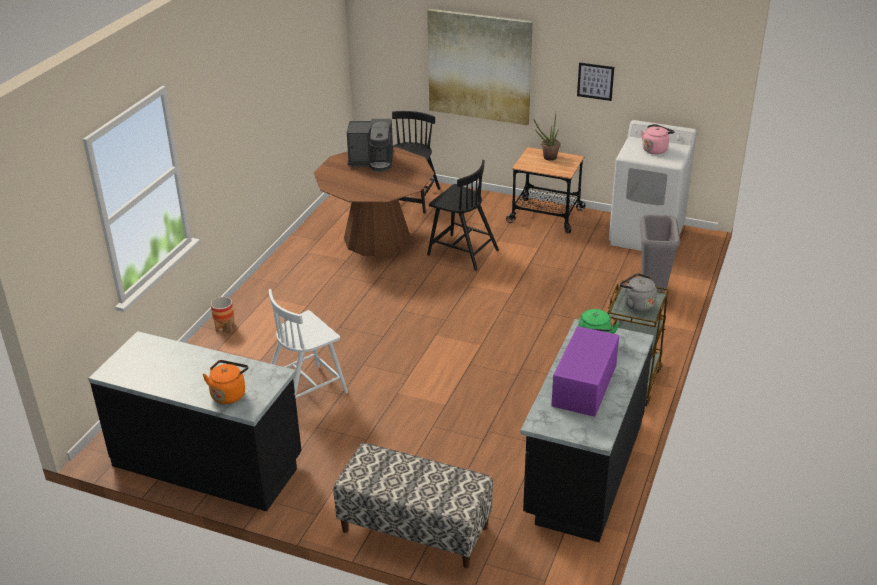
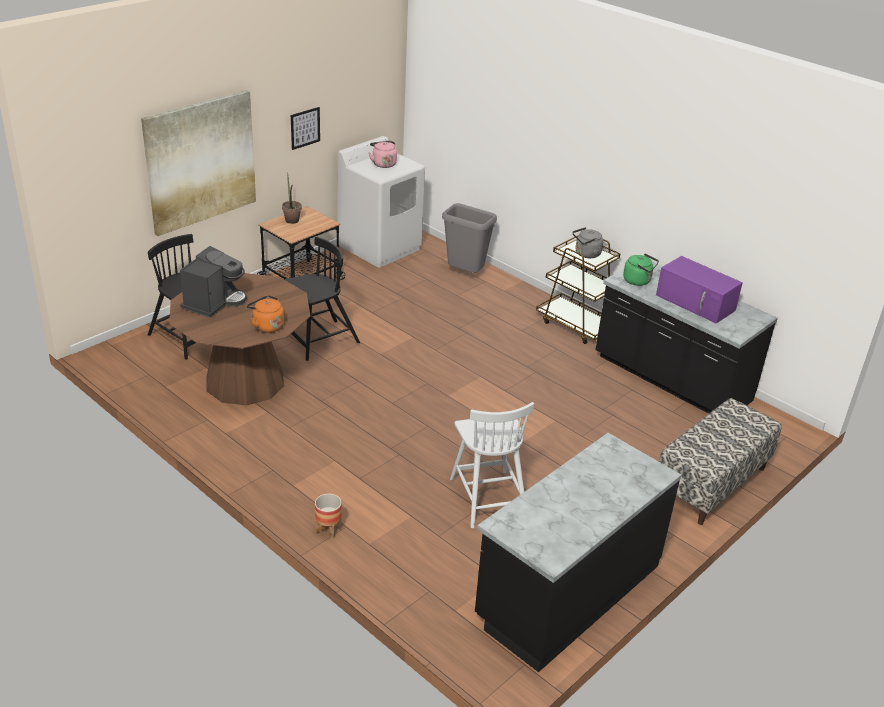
camera: 70 degrees left, 0 degrees up
orange kettle [203,360,248,404] -> orange kettle moved to [247,295,284,333]

